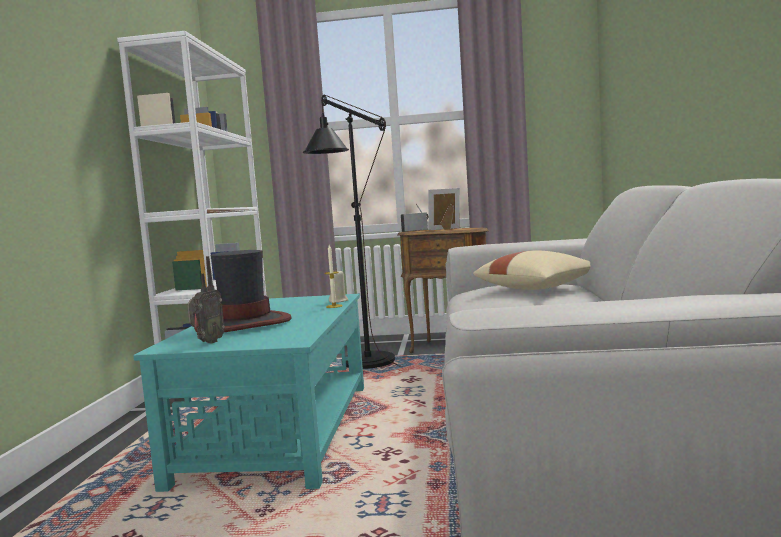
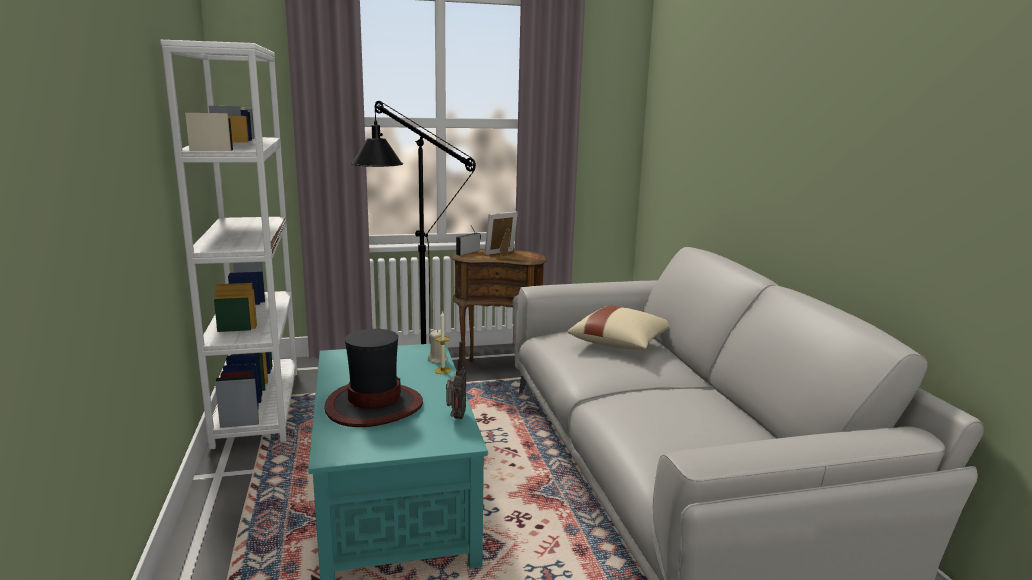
camera: 20 degrees left, 10 degrees up
radio [187,256,225,343] -> radio moved to [446,341,466,419]

